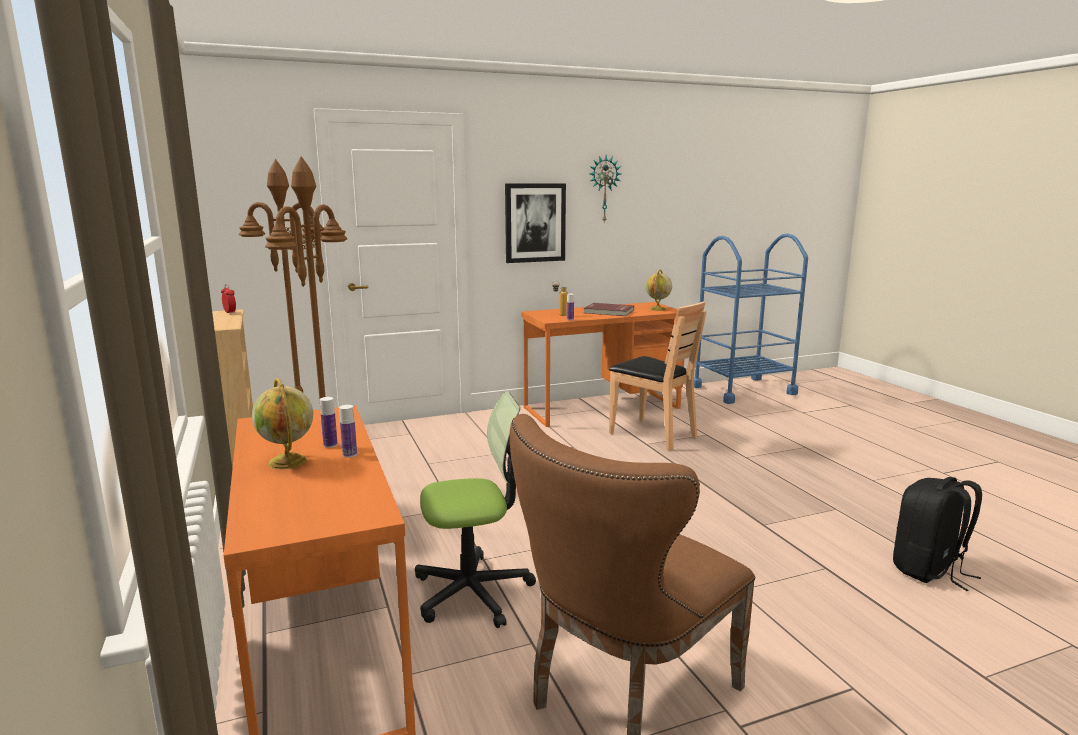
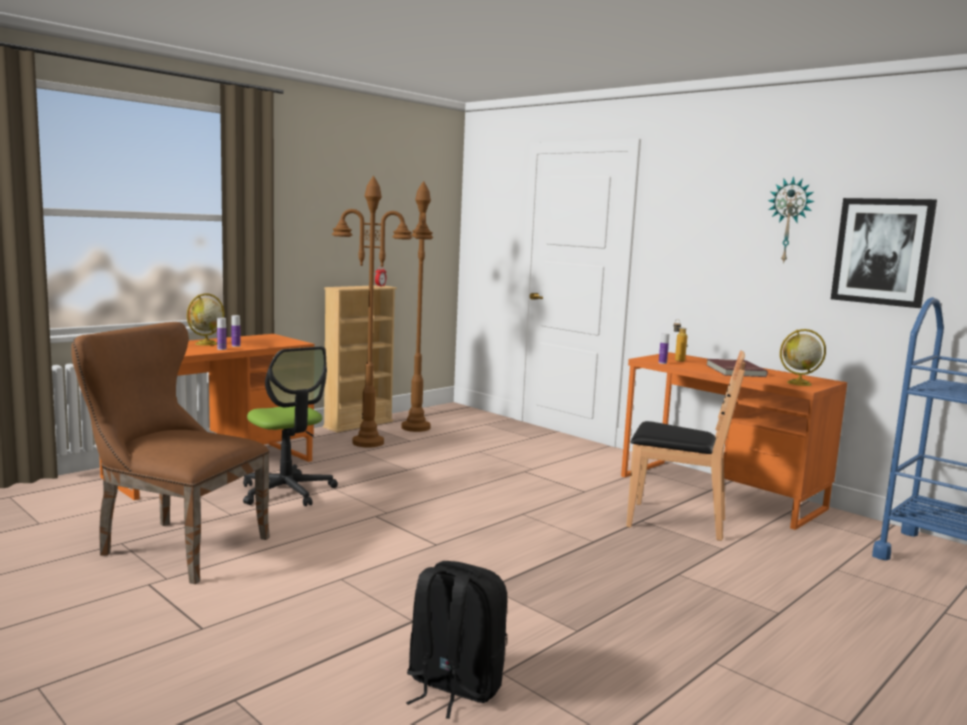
camera: 65 degrees right, 5 degrees down
picture [505,183,566,263] -> picture moved to [831,198,937,308]
brown chair [609,302,707,451] -> brown chair turned 90 degrees counterclockwise [626,350,746,541]

